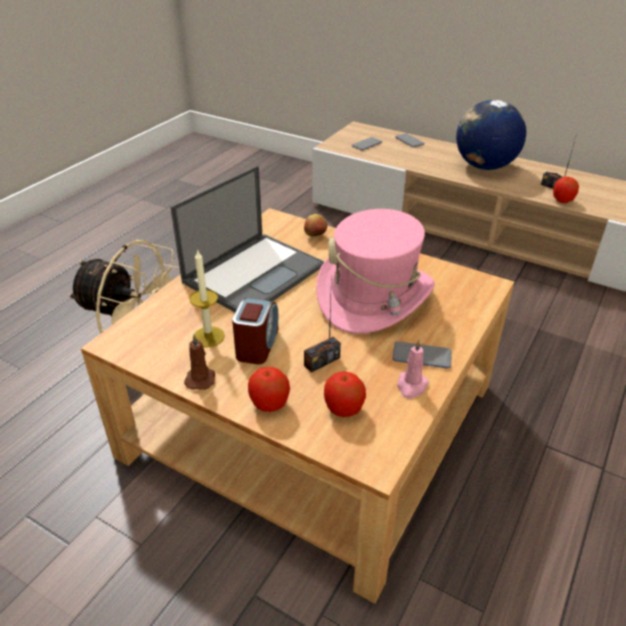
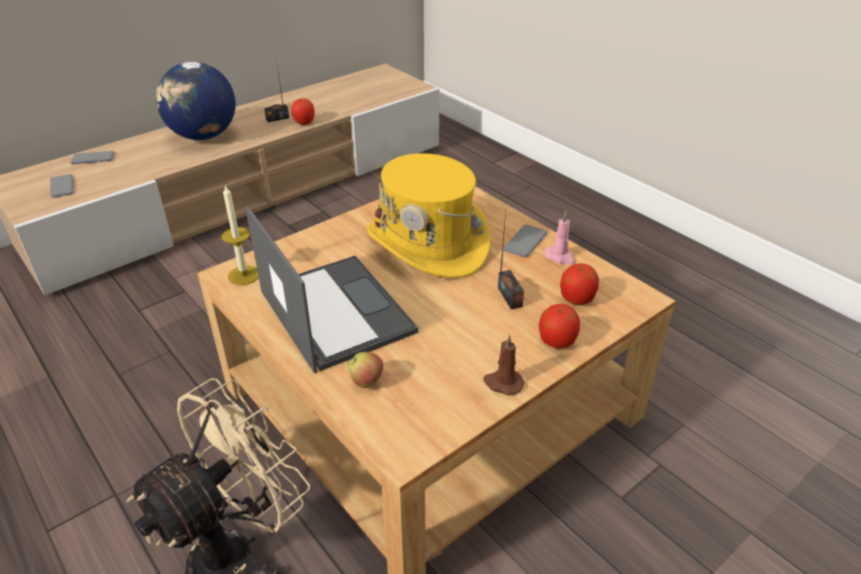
camera: 70 degrees left, 0 degrees up
candle [189,249,225,347] -> candle moved to [221,185,259,285]
alarm clock [232,298,278,364] -> none
apple [304,214,327,236] -> apple moved to [349,352,383,388]
pink hat [316,209,435,334] -> yellow hat [367,153,490,278]

